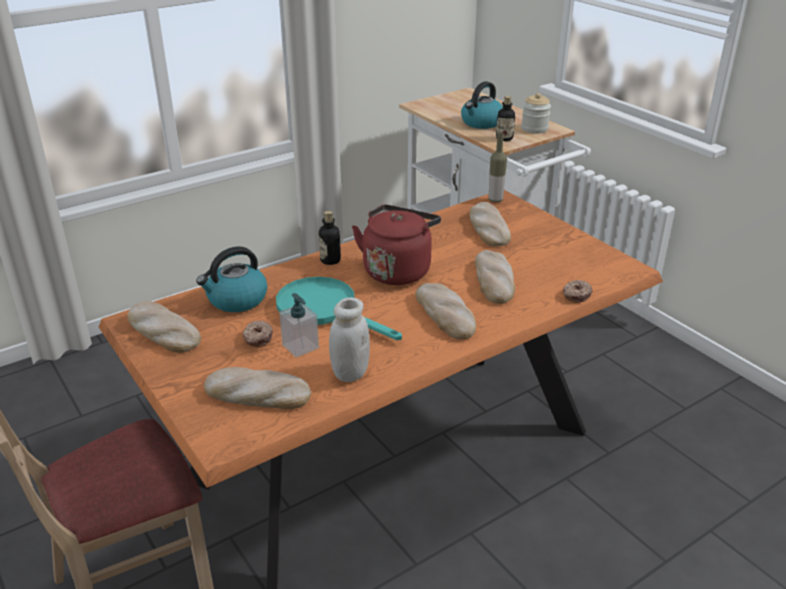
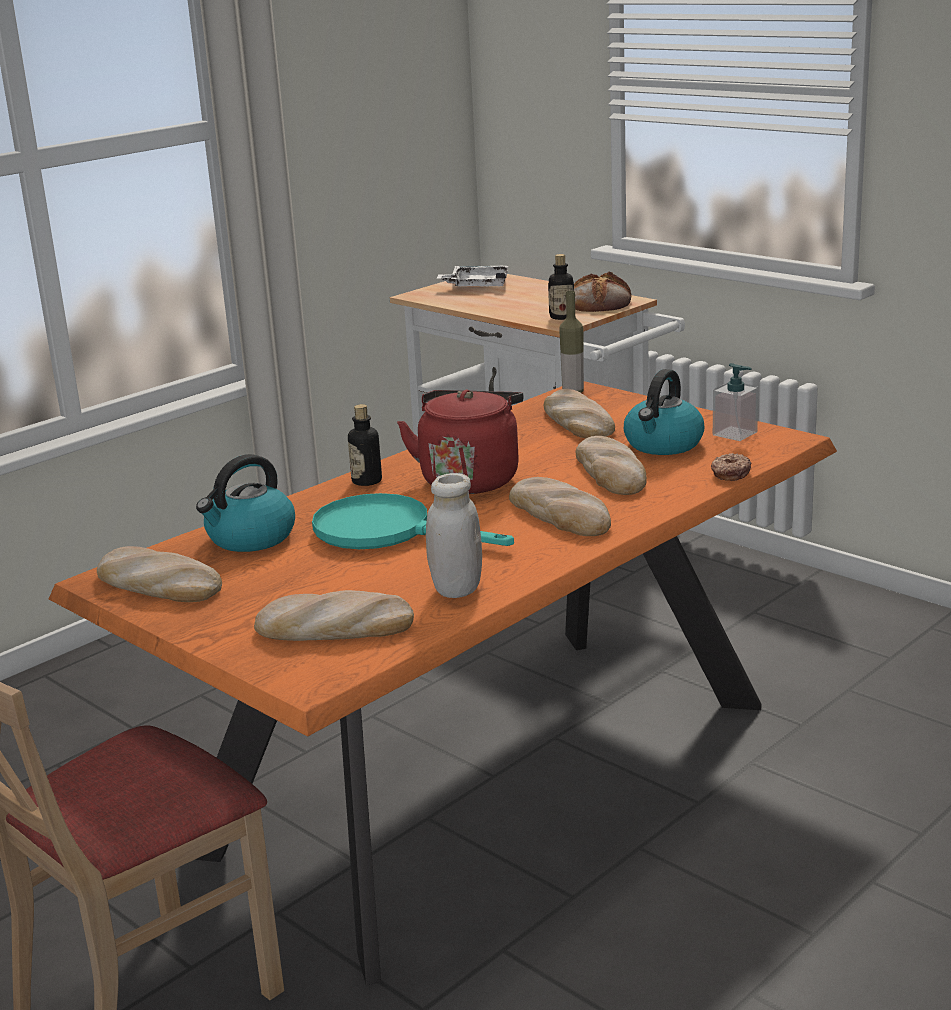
camera: 10 degrees left, 10 degrees down
donut [243,321,273,347] -> none
soap dispenser [279,293,319,358] -> soap dispenser moved to [713,363,759,441]
kettle [461,81,503,129] -> kettle moved to [624,369,705,455]
jar [521,93,551,134] -> bread [574,272,631,312]
none -> white tray [437,266,508,287]

